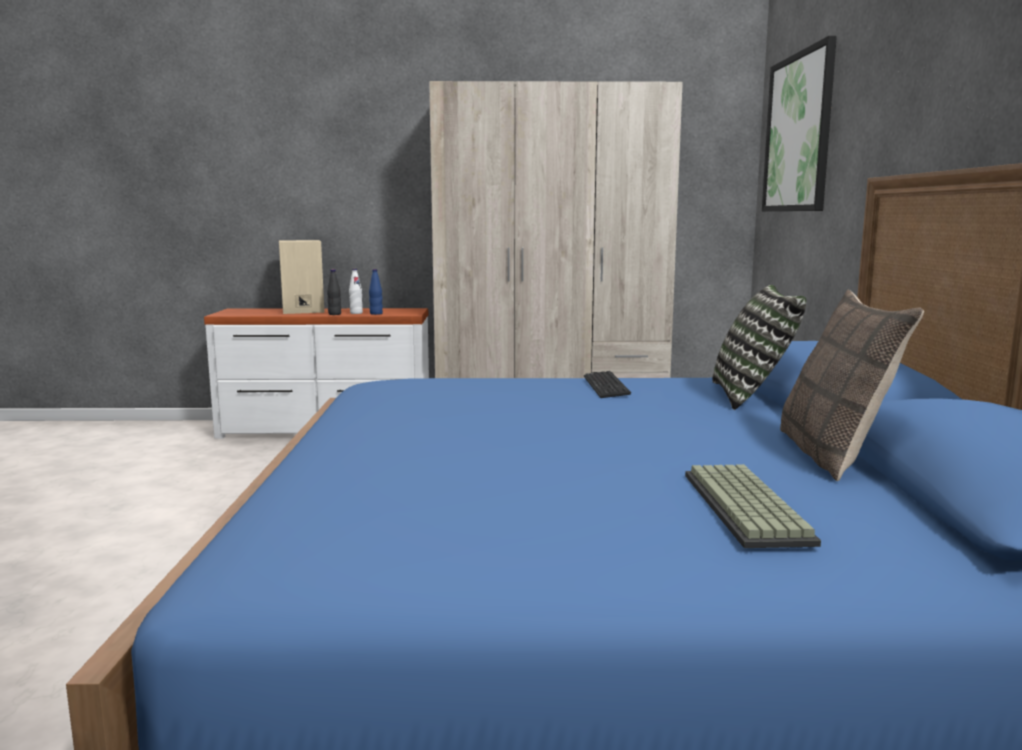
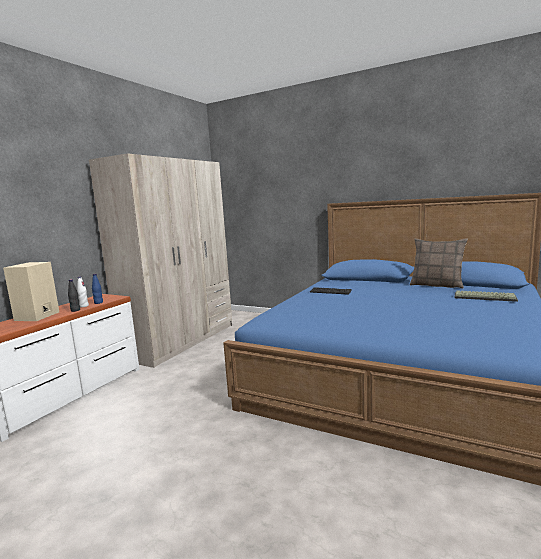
camera: 60 degrees left, 0 degrees up
pillow [712,285,806,410] -> none
picture [762,36,837,211] -> none

